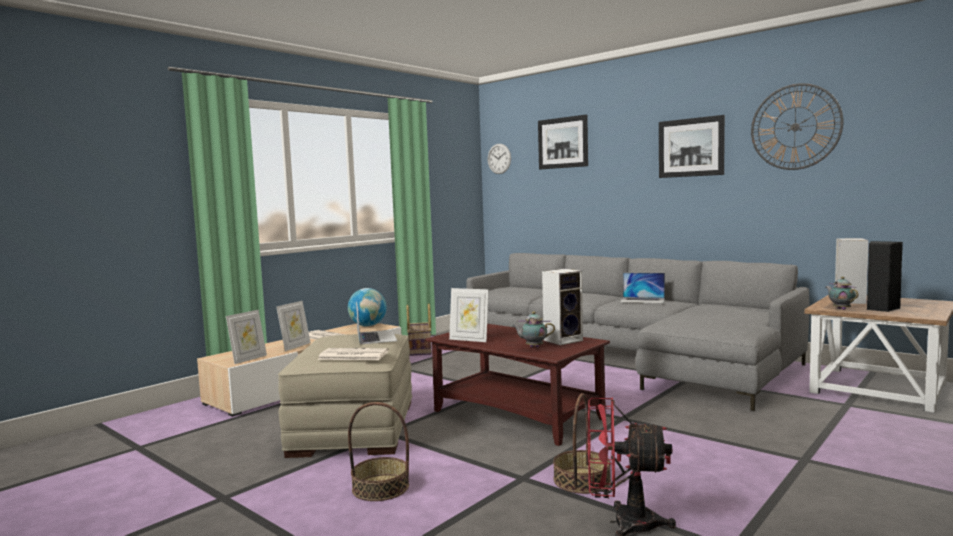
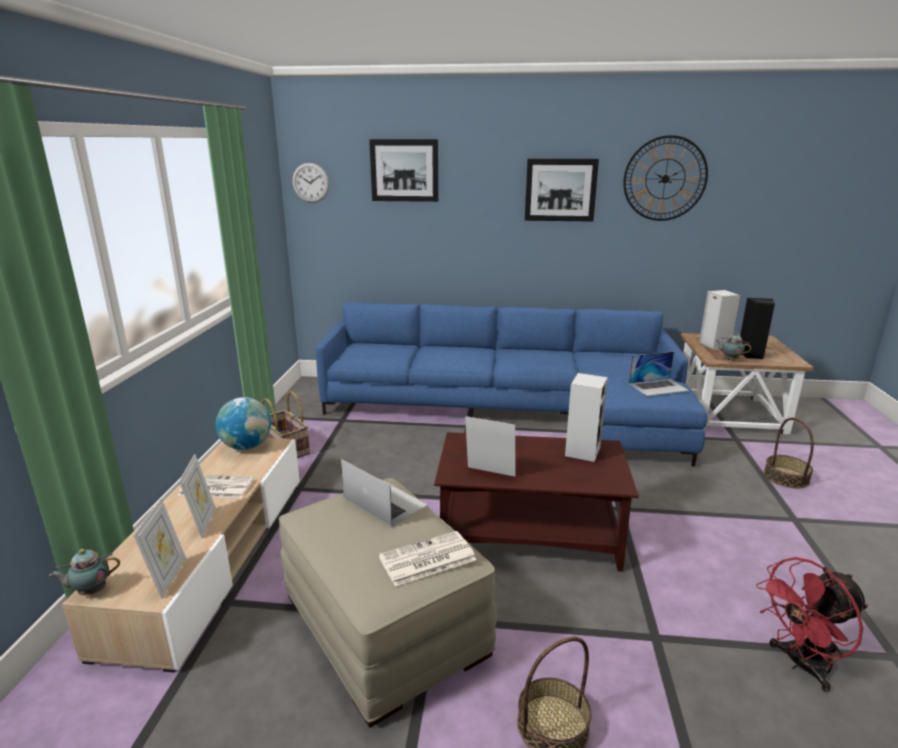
camera: 35 degrees left, 15 degrees up
picture frame [449,288,488,342] -> picture frame turned 150 degrees counterclockwise [465,416,515,476]
grey sofa [466,253,809,411] -> blue sofa [316,302,708,467]
teapot [512,311,555,347] -> teapot moved to [49,549,120,595]
basket [553,393,611,494] -> basket moved to [764,418,814,488]
laptop [620,273,665,303] -> laptop moved to [629,351,689,396]

